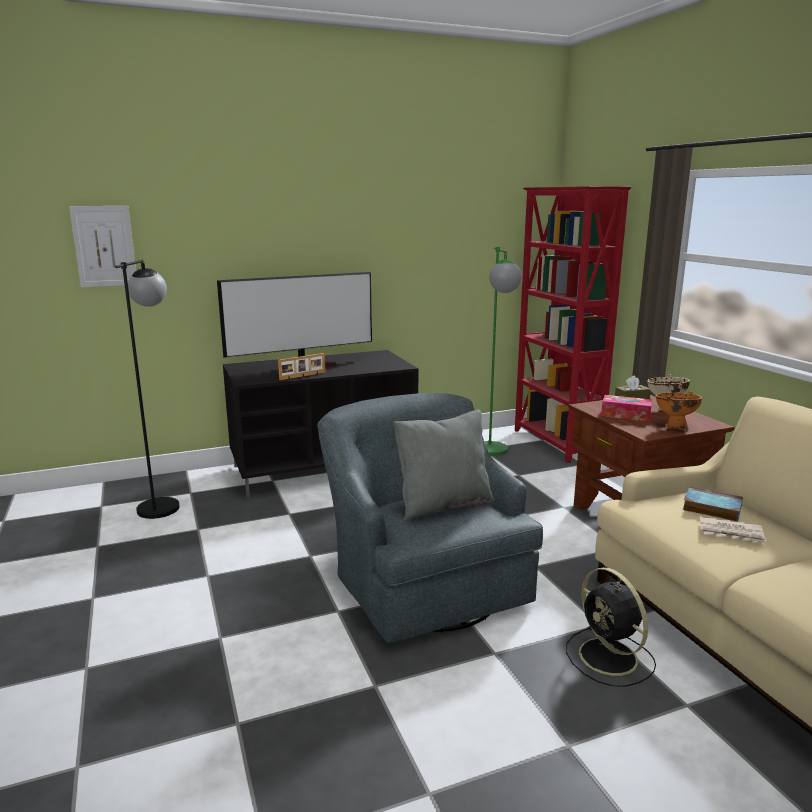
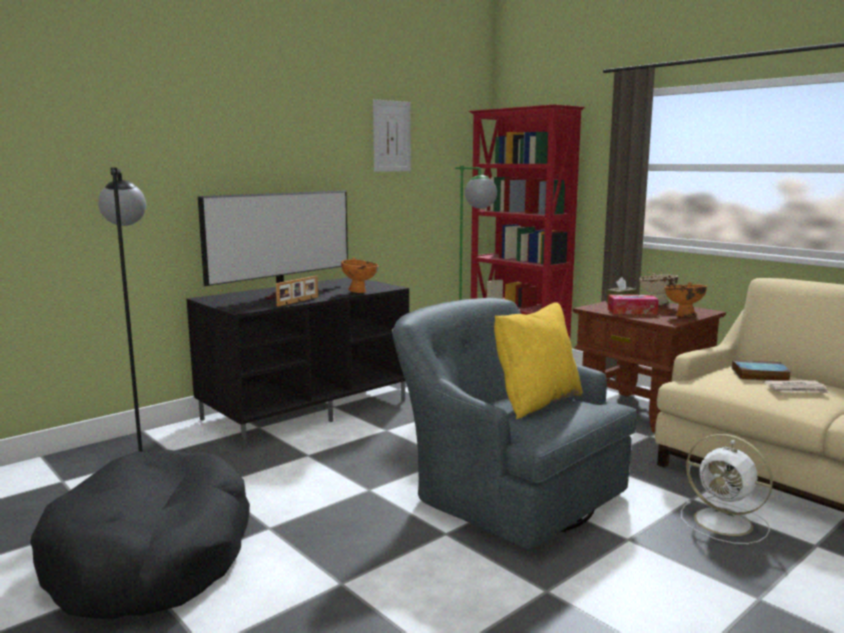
camera: 20 degrees left, 5 degrees down
picture [69,206,136,287] -> picture moved to [373,99,411,172]
grey pillow [394,410,494,521] -> yellow pillow [494,302,583,419]
black fan [566,567,656,686] -> white fan [681,434,773,544]
none -> black dog bed [30,450,250,619]
none -> orange bowl [341,257,379,293]

